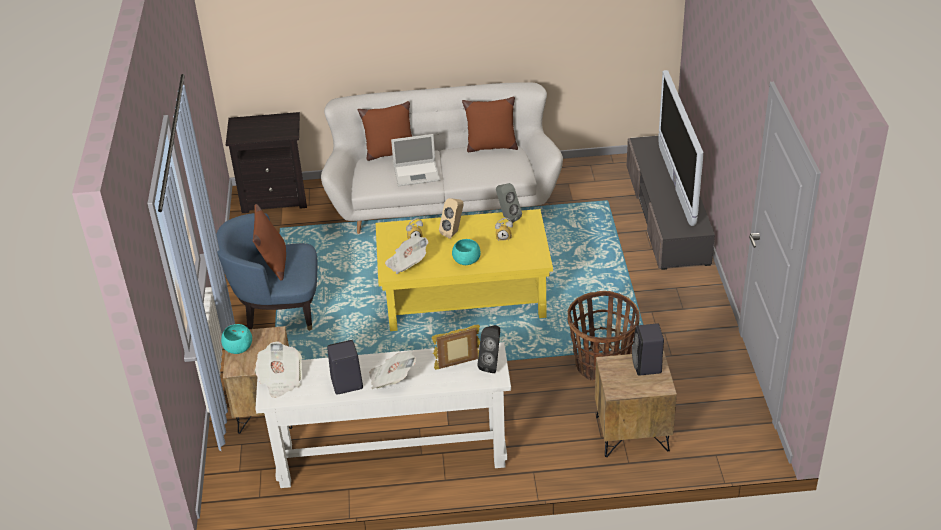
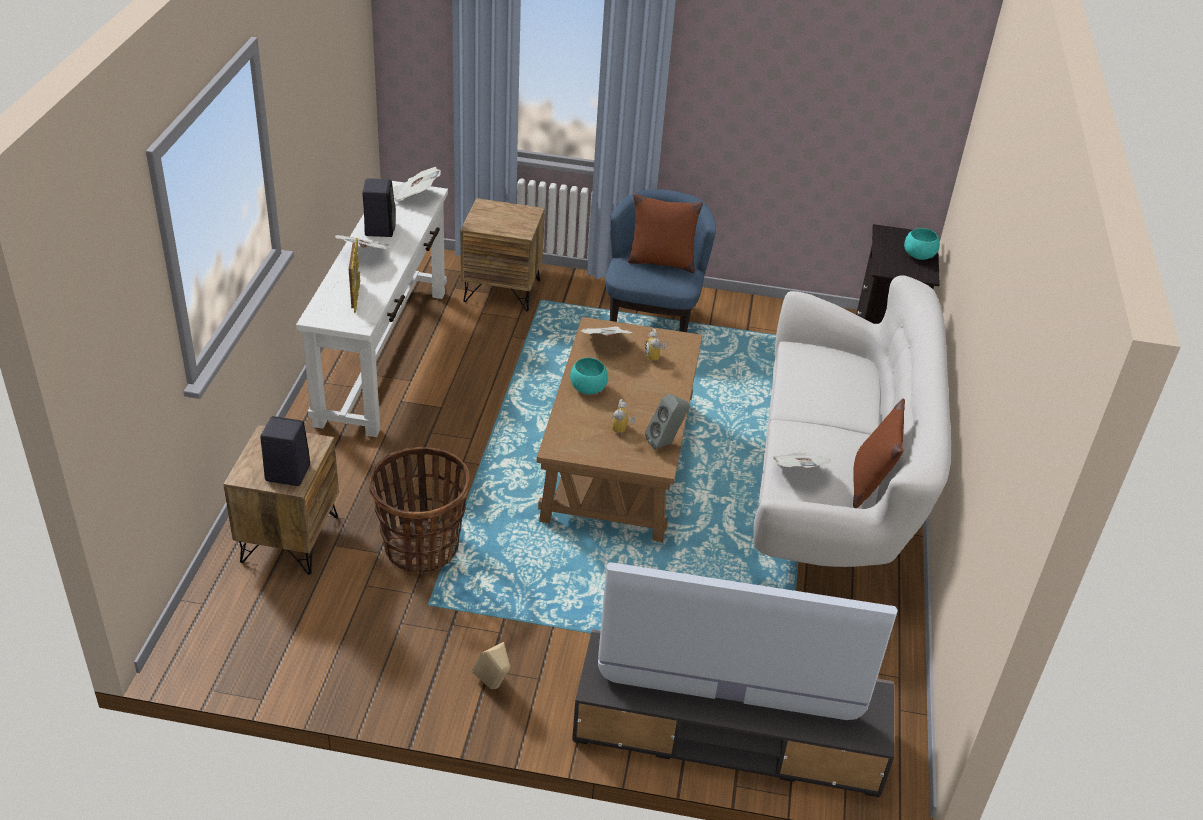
camera: 100 degrees right, 0 degrees up
turquoise bowl [221,324,252,354] -> turquoise bowl moved to [904,228,940,260]
brown pillow [358,101,412,161] -> none
yellow coffee table [376,209,553,331] -> brown coffee table [537,317,702,542]
laptop [391,134,440,186] -> none
beige speaker [439,198,464,239] -> beige speaker moved to [472,642,510,689]
black speaker [477,325,500,373] -> none
none -> newspaper [772,451,831,468]

